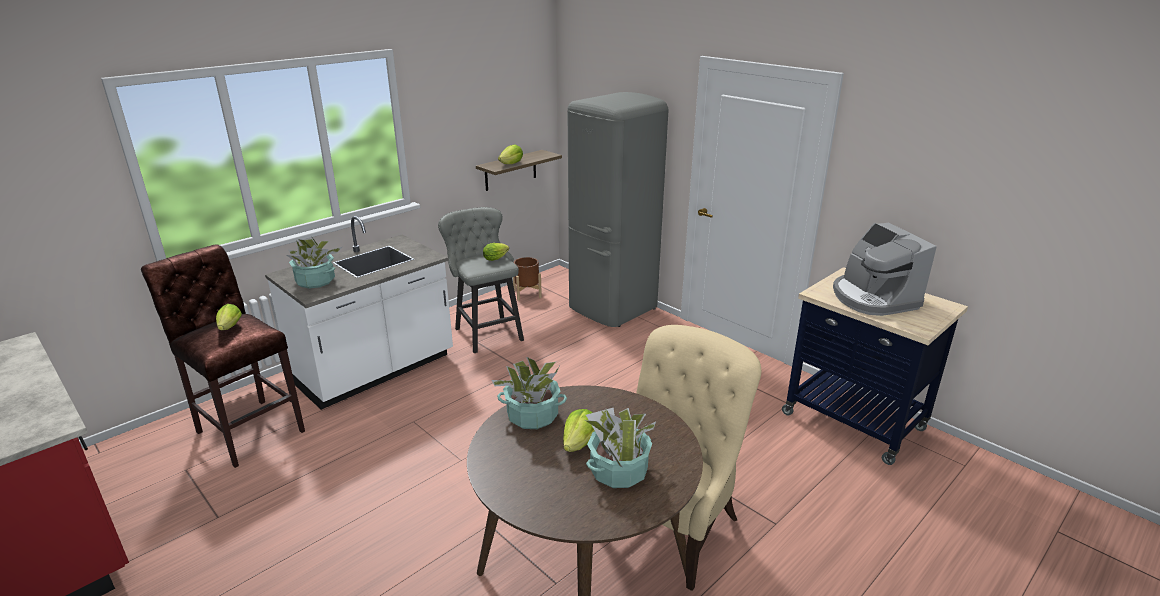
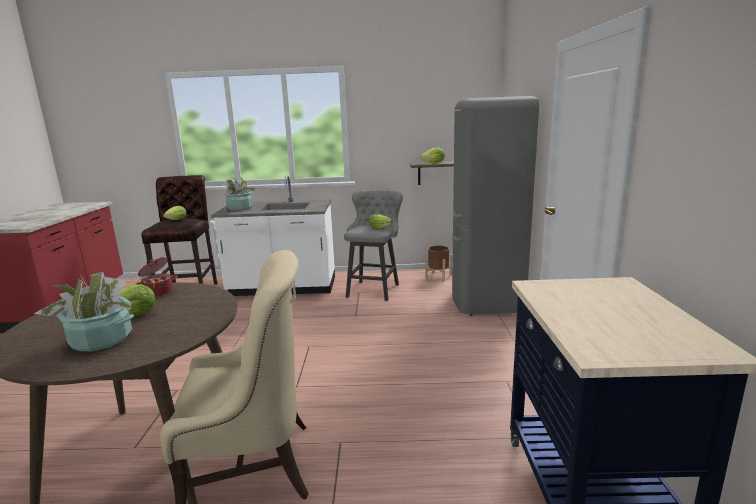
camera: 45 degrees right, 10 degrees down
potted plant [492,357,567,429] -> cooking pot [136,257,178,297]
coffee machine [833,223,937,316] -> none

